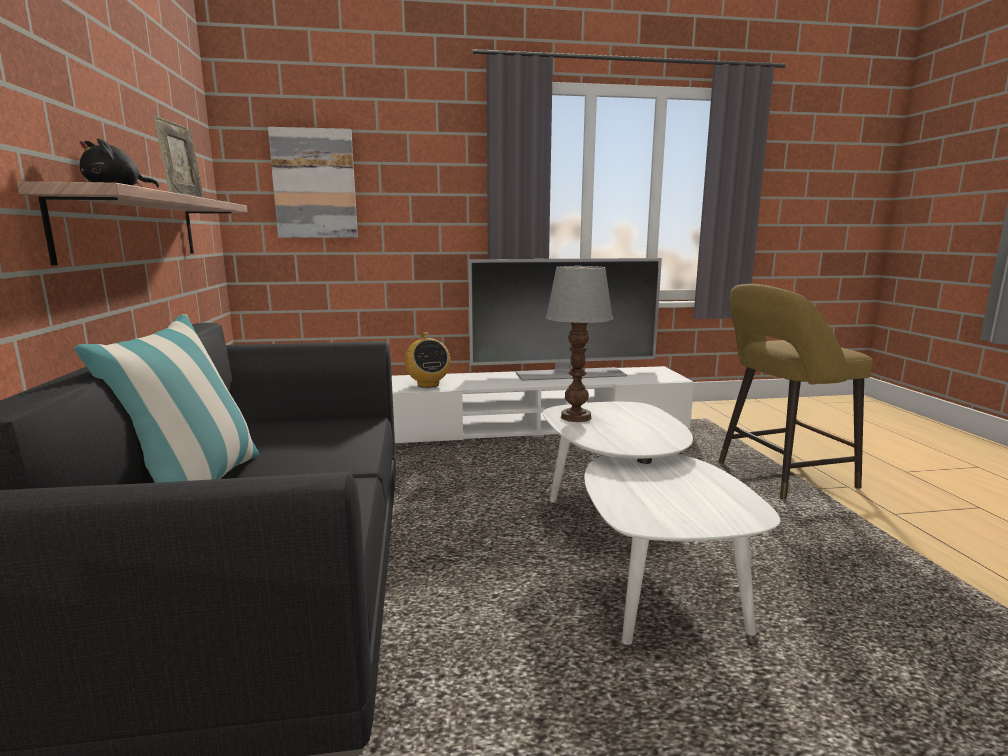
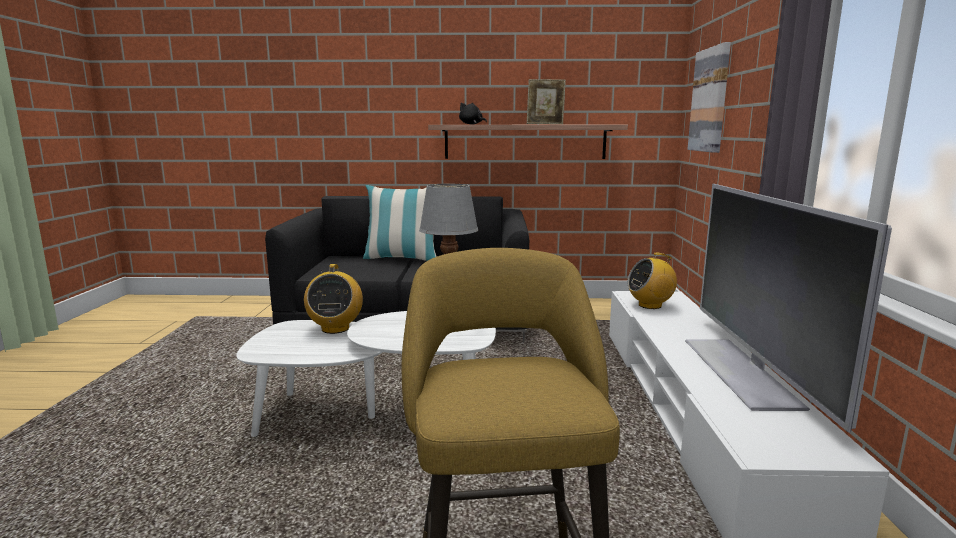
camera: 100 degrees right, 0 degrees up
none -> radio [304,264,363,334]

